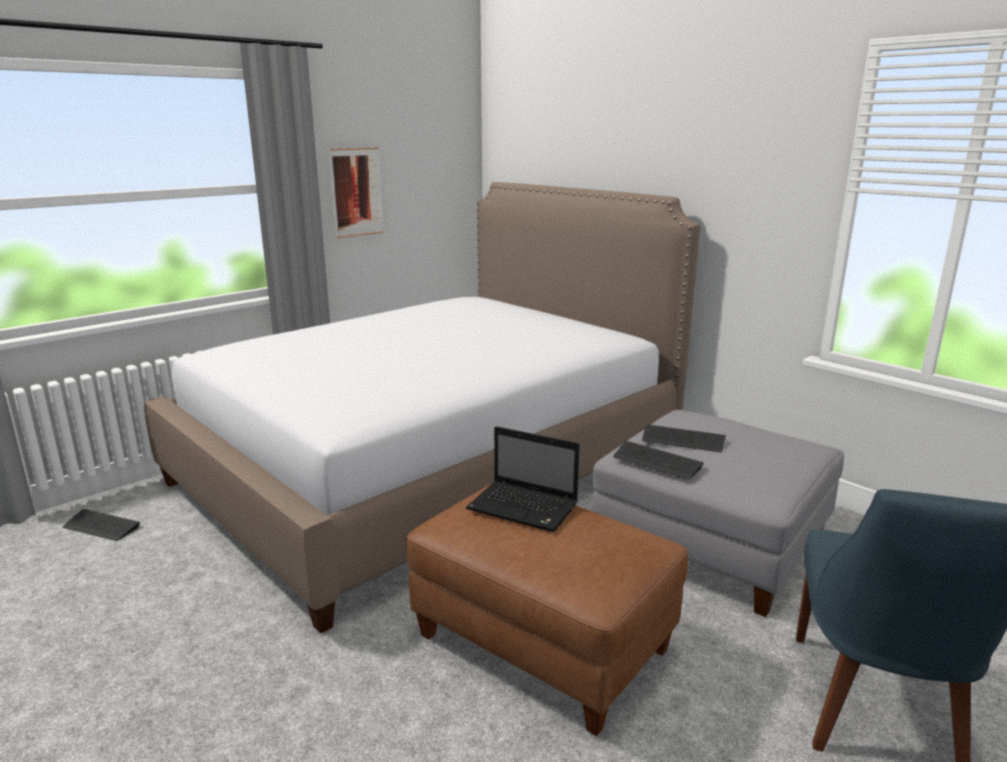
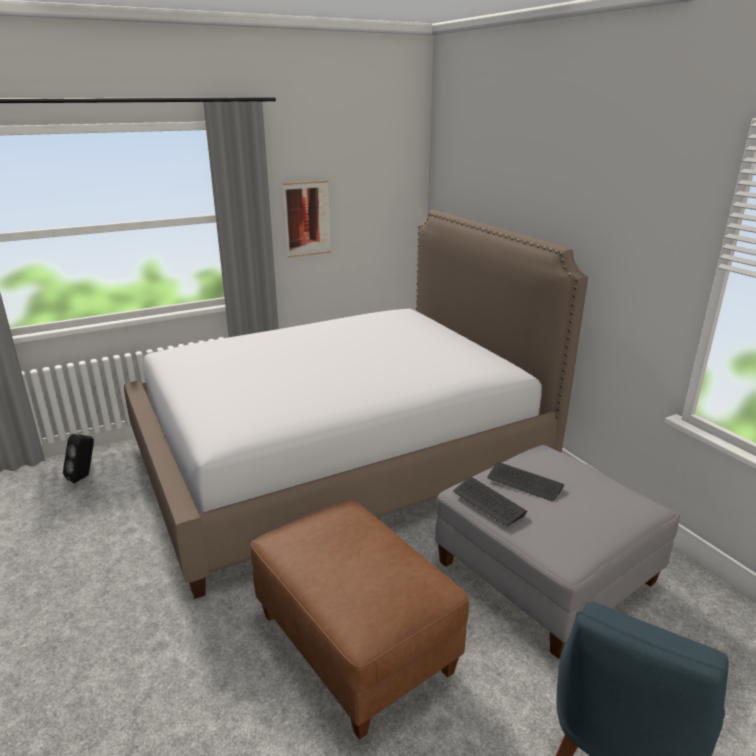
camera: 15 degrees right, 5 degrees up
keyboard [63,509,140,541] -> black speaker [63,434,94,483]
laptop [466,426,579,532] -> none

